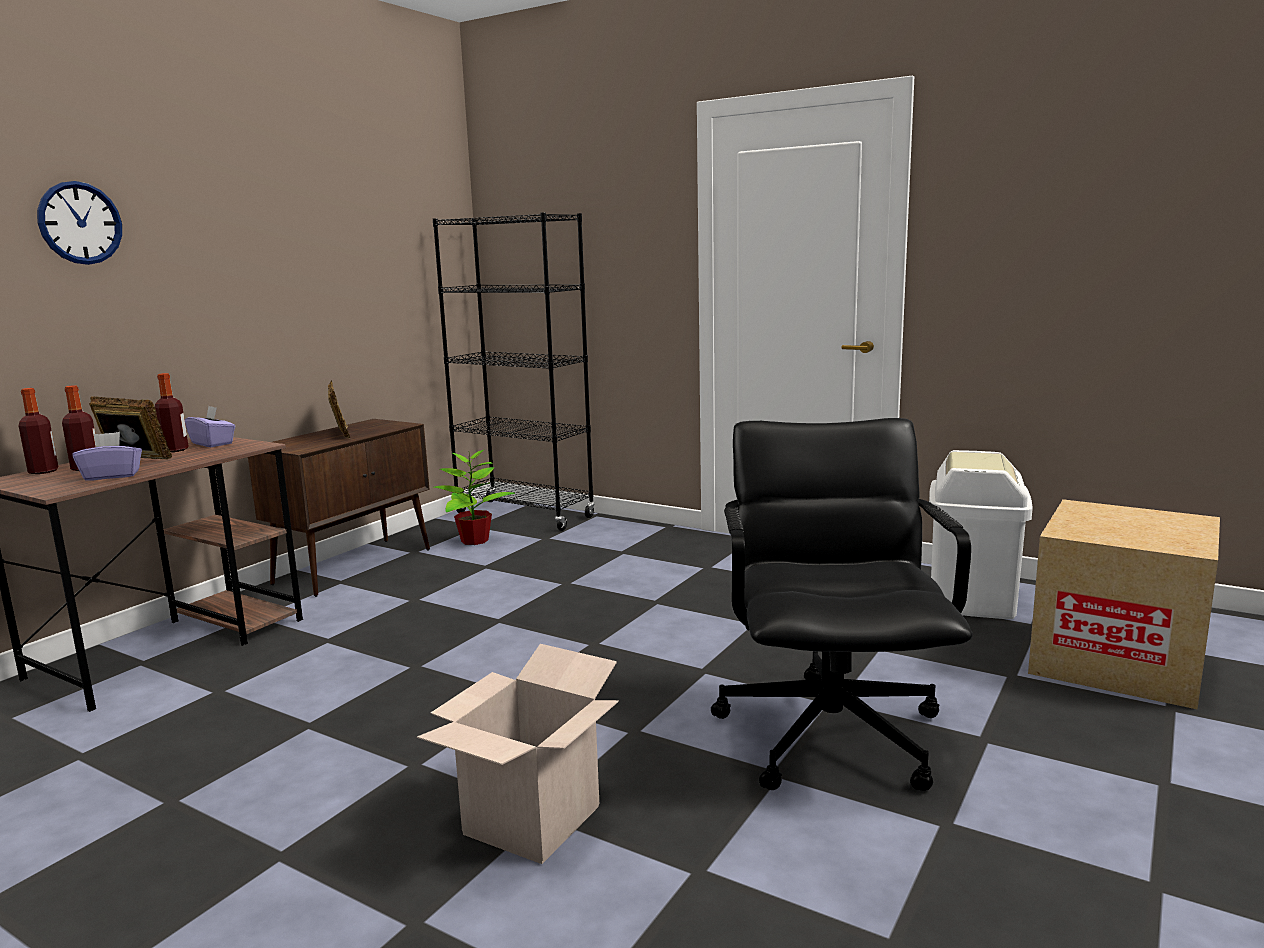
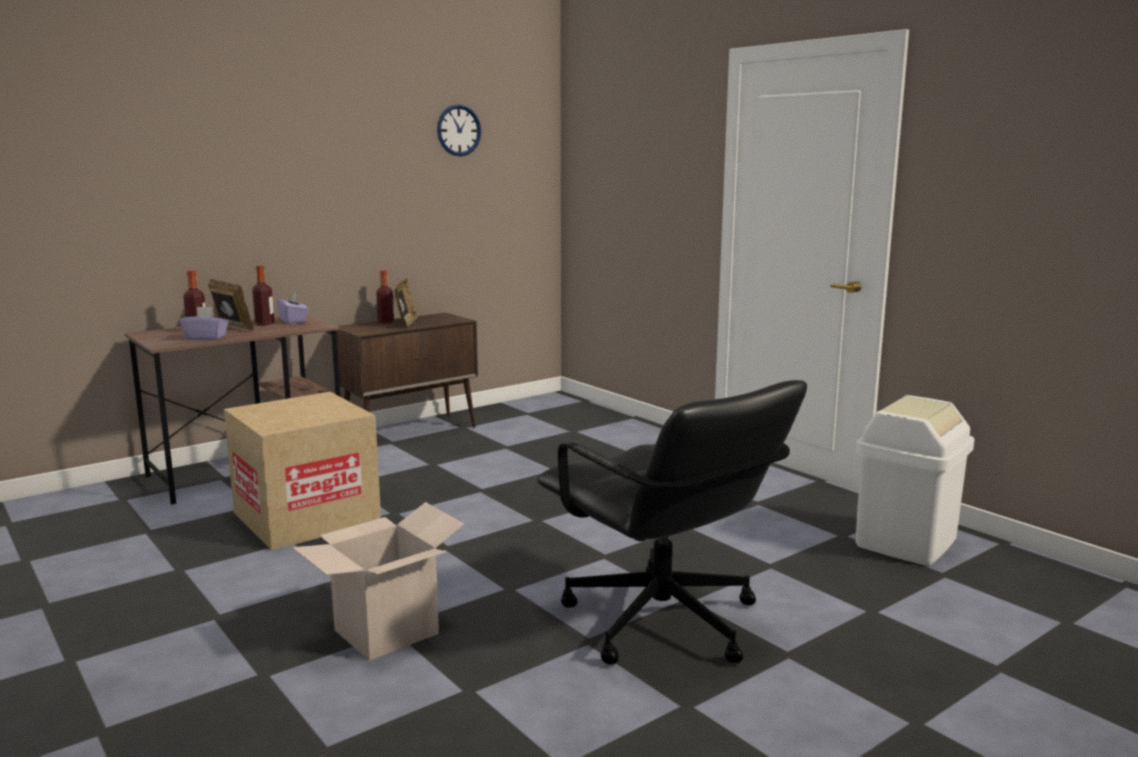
camera: 20 degrees right, 0 degrees up
bottle [19,388,58,474] -> bottle moved to [376,270,394,324]
wall clock [37,181,122,265] -> wall clock moved to [437,104,481,156]
black bookcase [433,213,595,531] -> none
potted plant [434,449,515,545] -> none
black office chair [711,418,973,791] -> black office chair turned 120 degrees clockwise [537,380,807,665]
cardboard box [1028,499,1220,710] -> cardboard box moved to [224,392,381,550]

